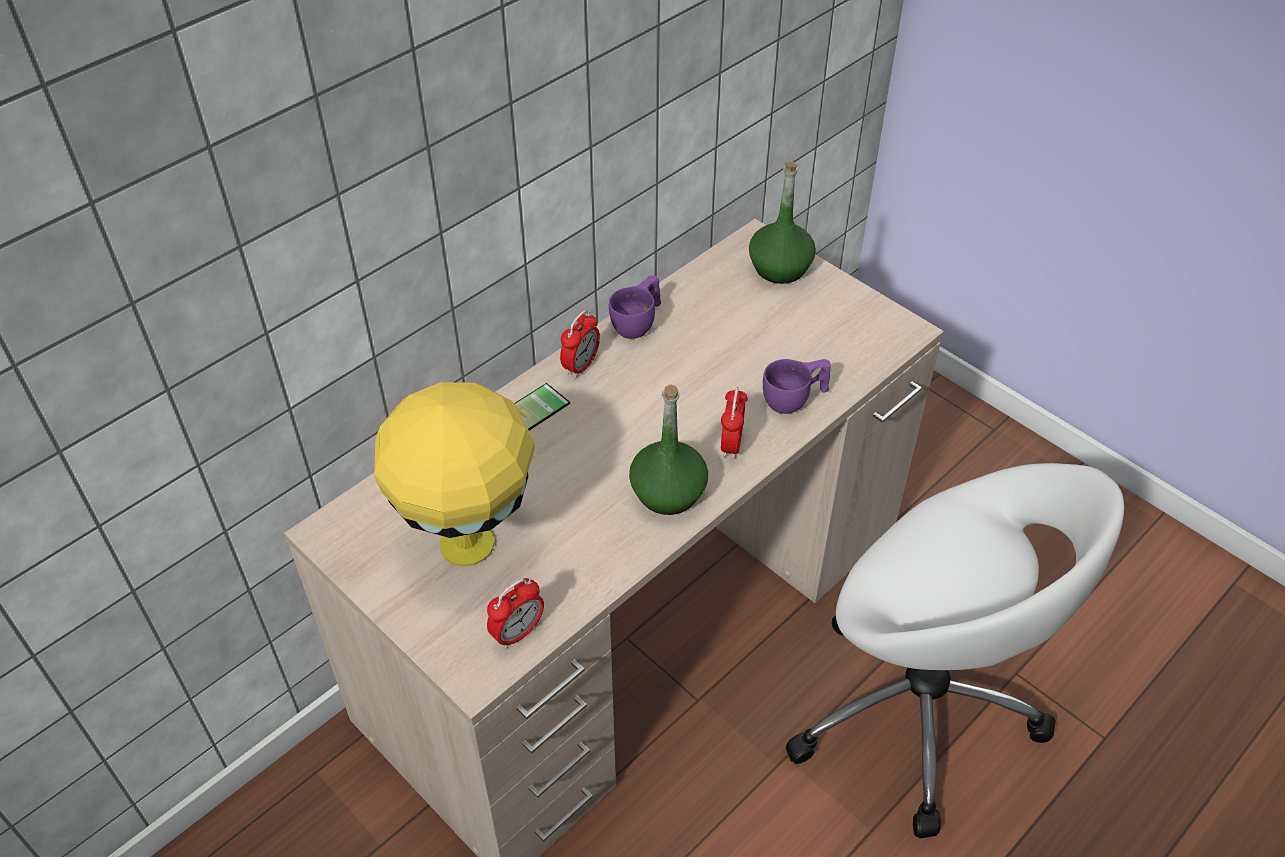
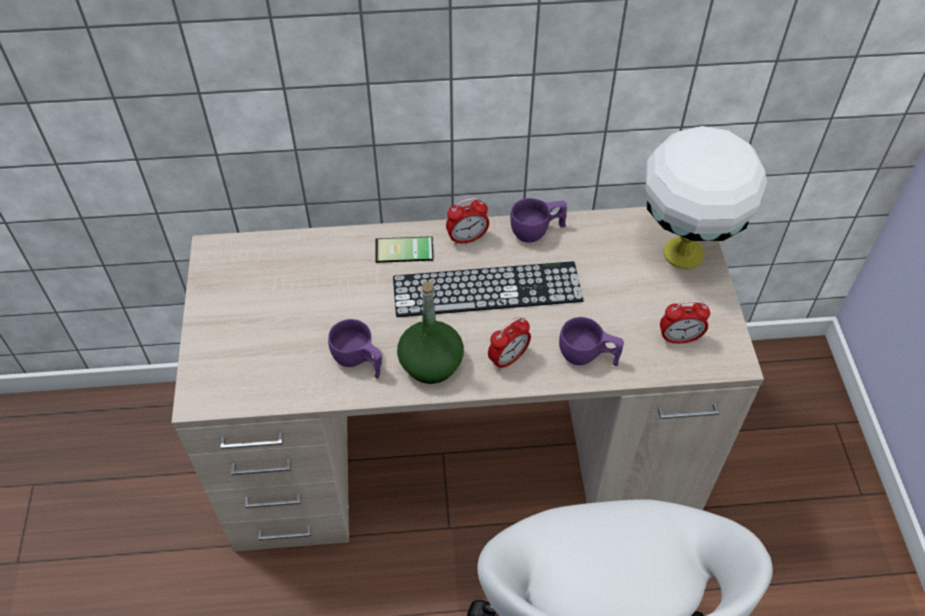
camera: 40 degrees right, 5 degrees up
yellow table lamp [374,382,534,566] -> none
alarm clock [487,578,544,649] -> alarm clock moved to [660,301,710,344]
green bottle [749,161,816,284] -> white table lamp [646,126,767,270]
none -> purple cup [328,319,382,379]
none -> keyboard [393,262,584,317]

